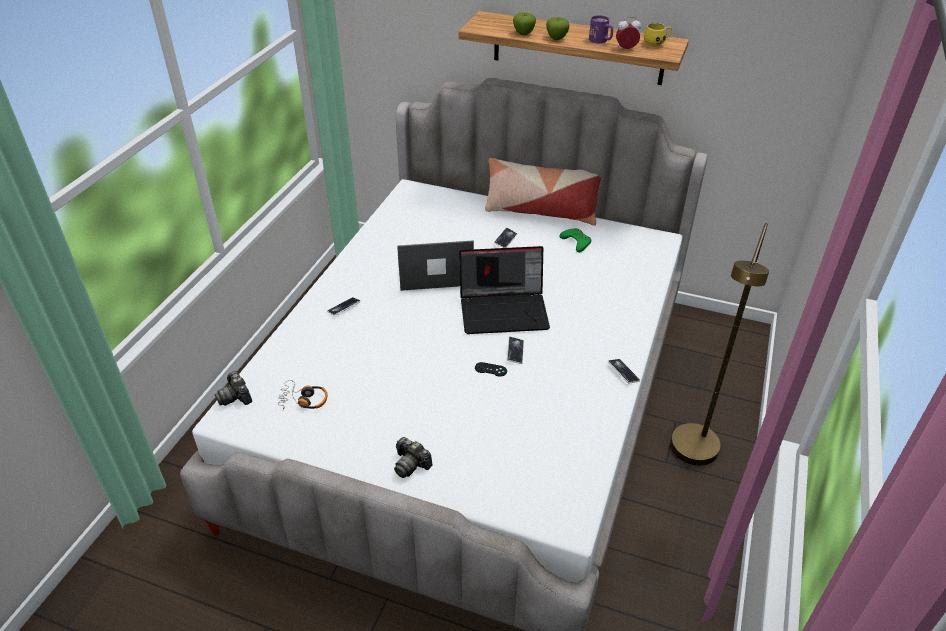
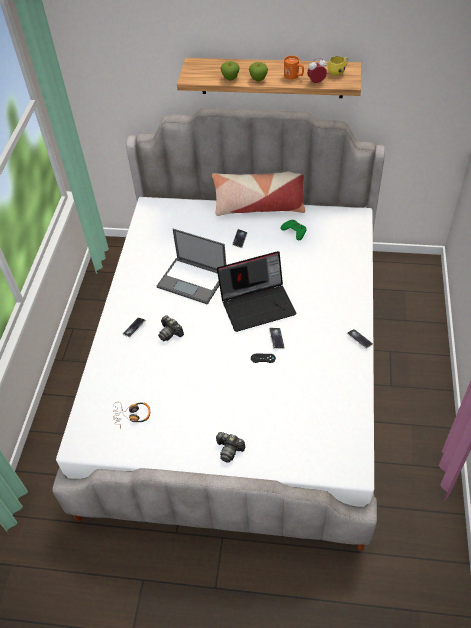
camera: 10 degrees left, 10 degrees up
camera [214,371,252,406] -> camera moved to [158,315,184,342]
laptop [397,240,474,291] -> laptop turned 135 degrees counterclockwise [157,229,226,305]
purple mug [589,15,613,43] -> orange mug [284,56,304,79]
brown floor lamp [670,223,769,465] -> none

